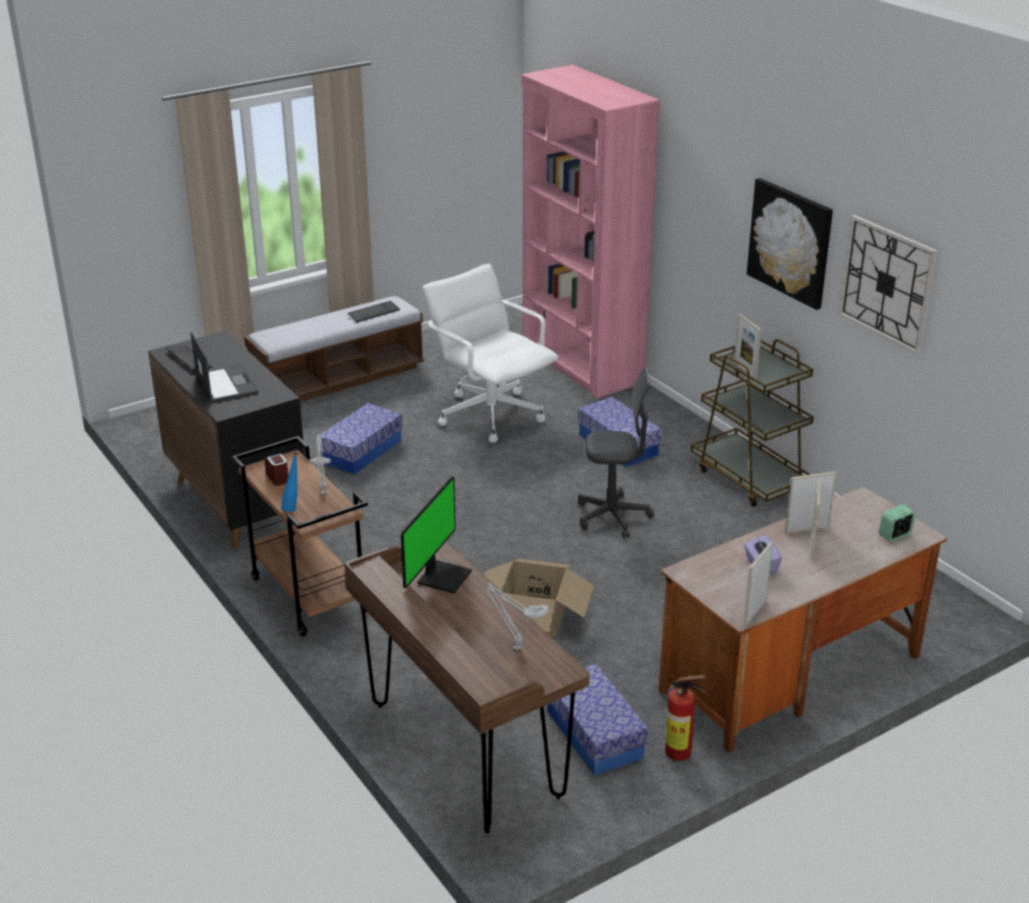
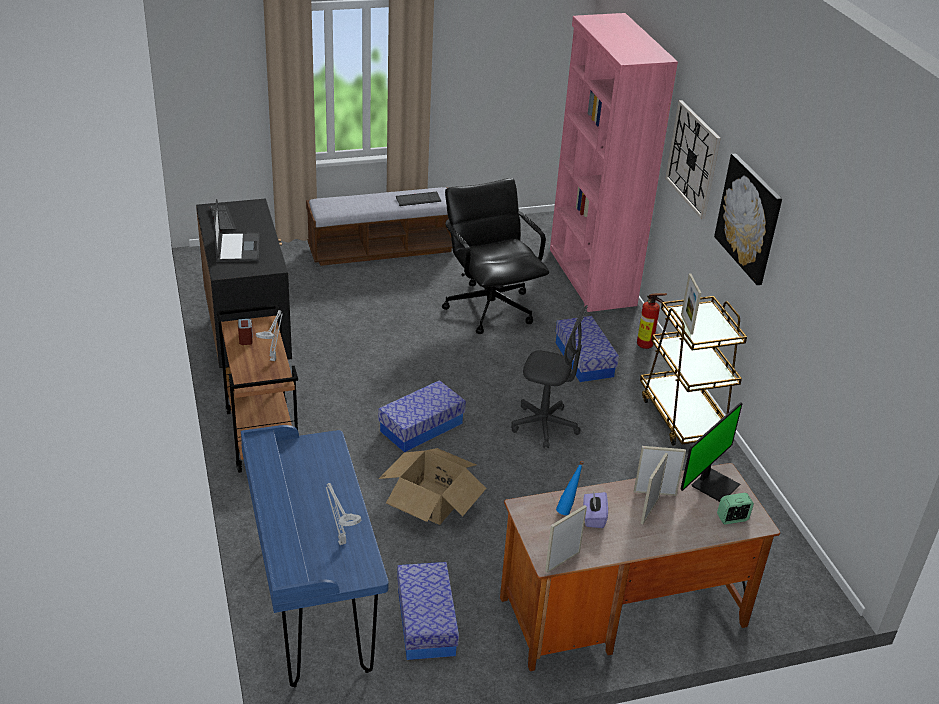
camera: 15 degrees right, 5 degrees up
blue bottle [281,452,298,512] -> blue bottle moved to [556,461,584,515]
storage box [318,403,403,475] -> storage box moved to [378,380,466,452]
brown desk [344,543,590,834] -> blue desk [241,425,389,687]
monitor [401,476,472,593] -> monitor moved to [680,402,742,502]
white office chair [423,264,559,443] -> black office chair [442,178,549,334]
fire extinguisher [665,675,708,761] -> fire extinguisher moved to [637,293,667,349]
wall clock [838,215,938,355] -> wall clock moved to [665,100,721,219]

